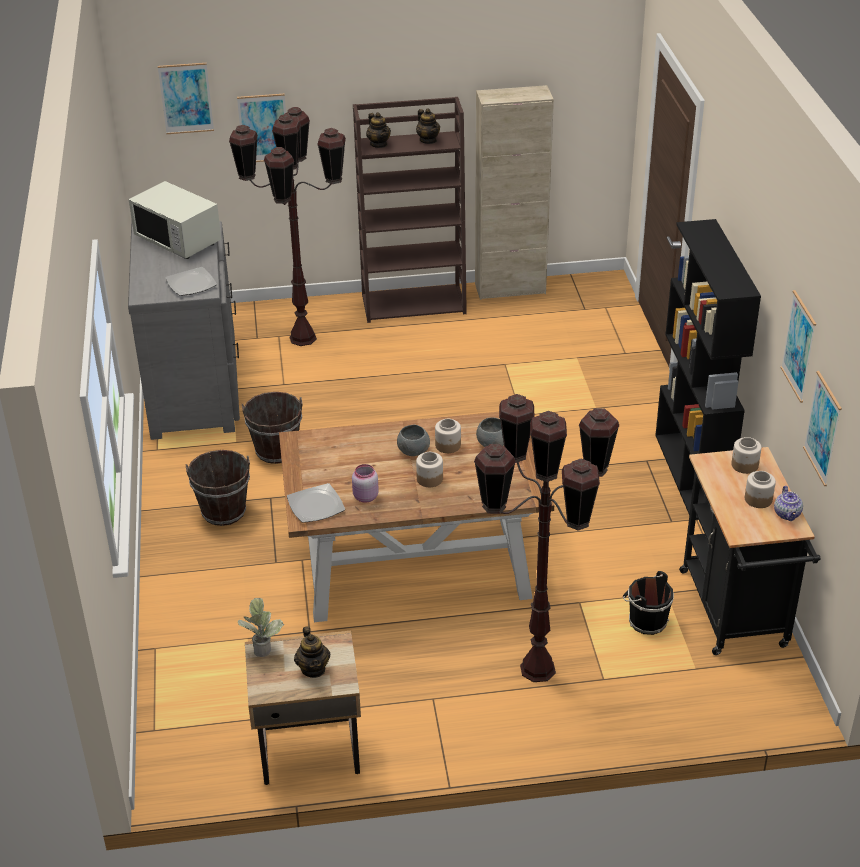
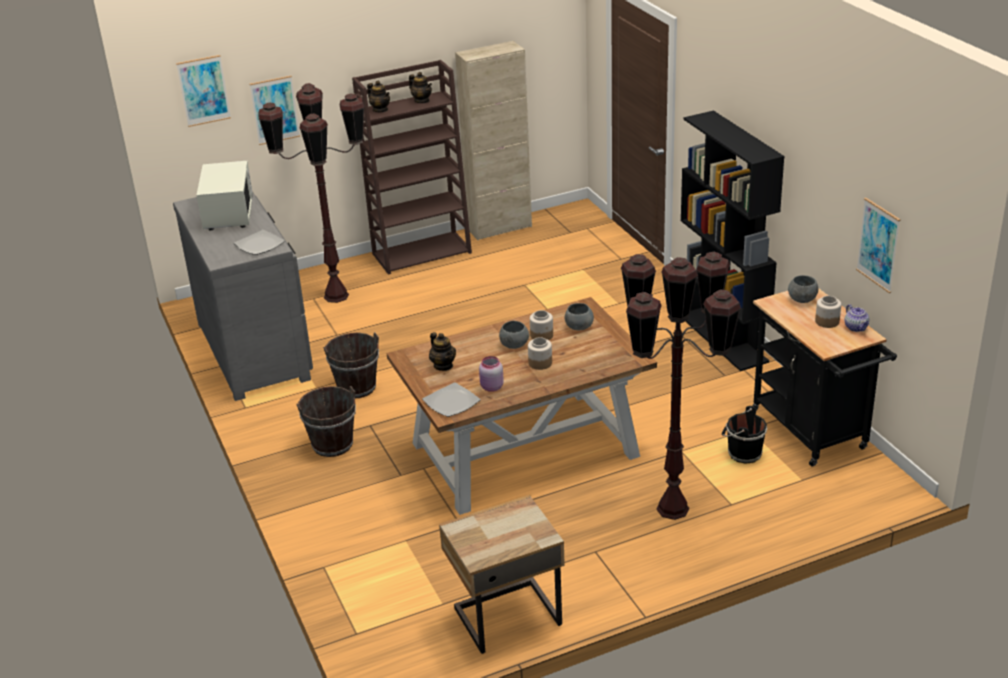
camera: 15 degrees left, 5 degrees down
white microwave [129,181,221,259] -> white microwave turned 120 degrees counterclockwise [196,161,253,231]
potted plant [238,598,284,657] -> none
teapot [294,626,331,678] -> teapot moved to [429,332,456,371]
jar [731,437,761,474] -> grey bowl [788,275,818,303]
picture [781,290,816,403] -> none

